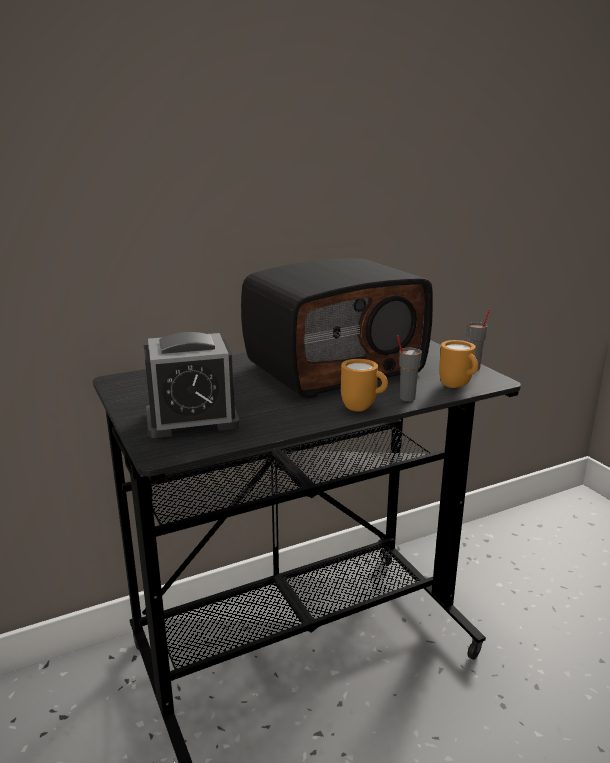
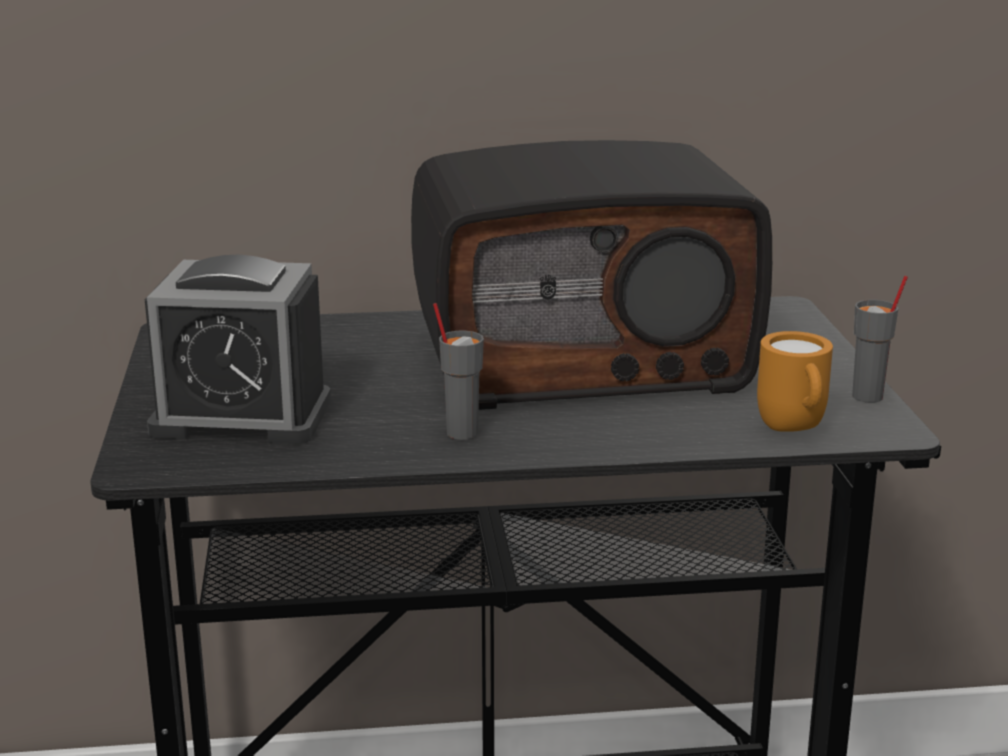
camera: 20 degrees right, 0 degrees up
orange mug [341,359,388,412] -> none
grey cup [397,335,422,401] -> grey cup moved to [433,303,484,440]

